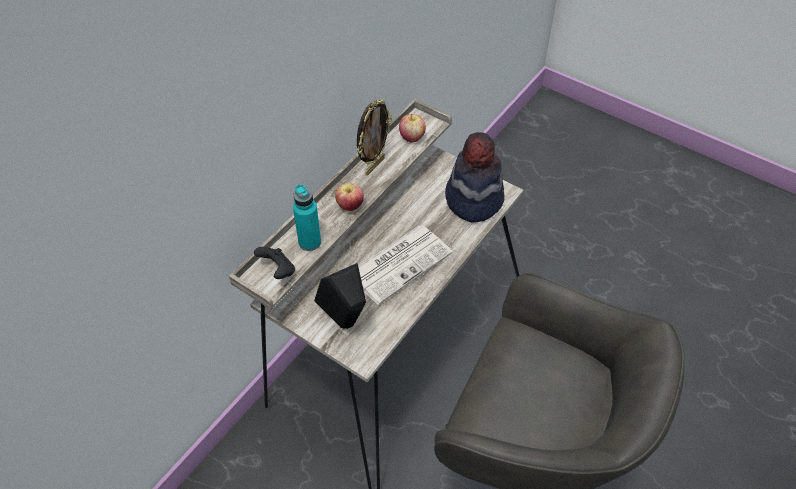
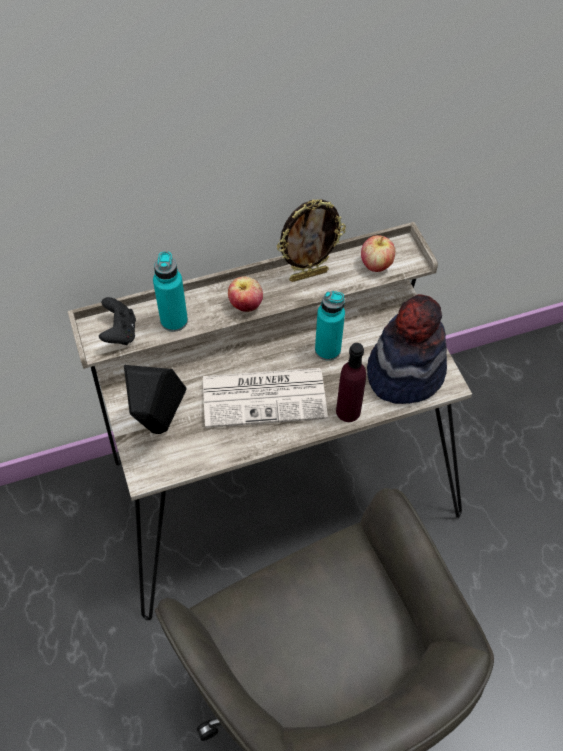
camera: 35 degrees right, 5 degrees up
none -> turquoise bottle [315,291,345,361]
none -> purple bottle [336,343,366,422]

